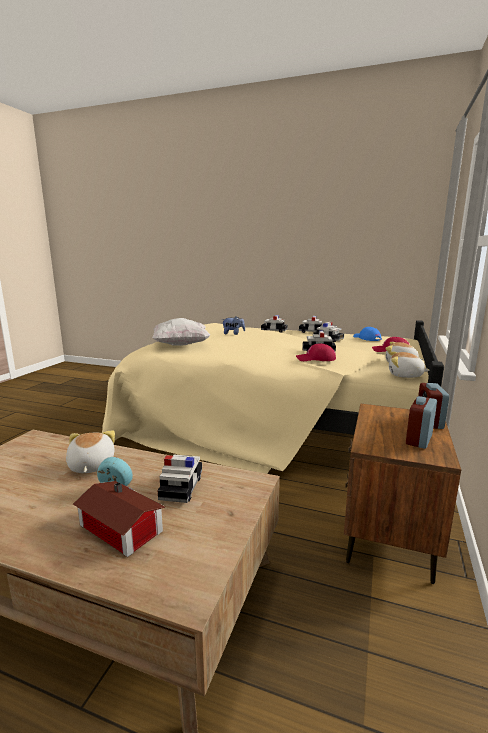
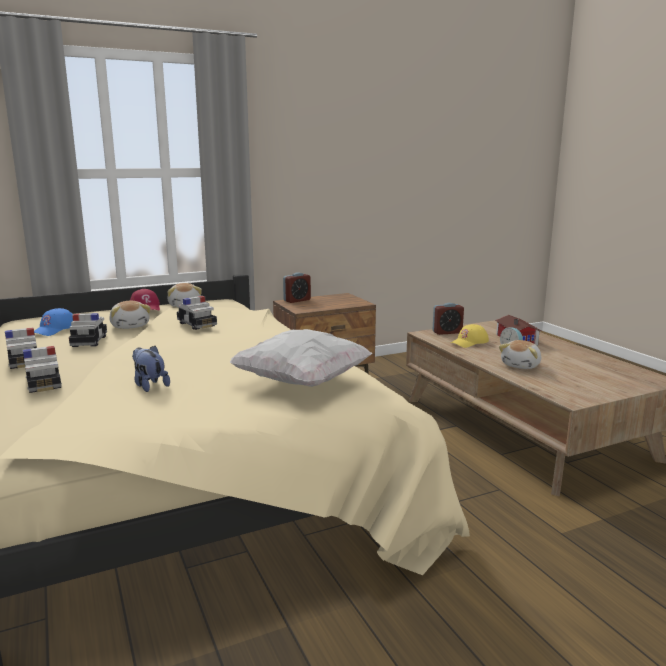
camera: 135 degrees left, 0 degrees up
toy car [157,455,202,503] -> yellow cap [451,324,489,348]
red cap [296,343,336,361] -> none
plush toy [389,351,429,378] -> plush toy moved to [109,301,151,329]
alarm clock [406,396,437,449] -> alarm clock moved to [433,303,464,335]

